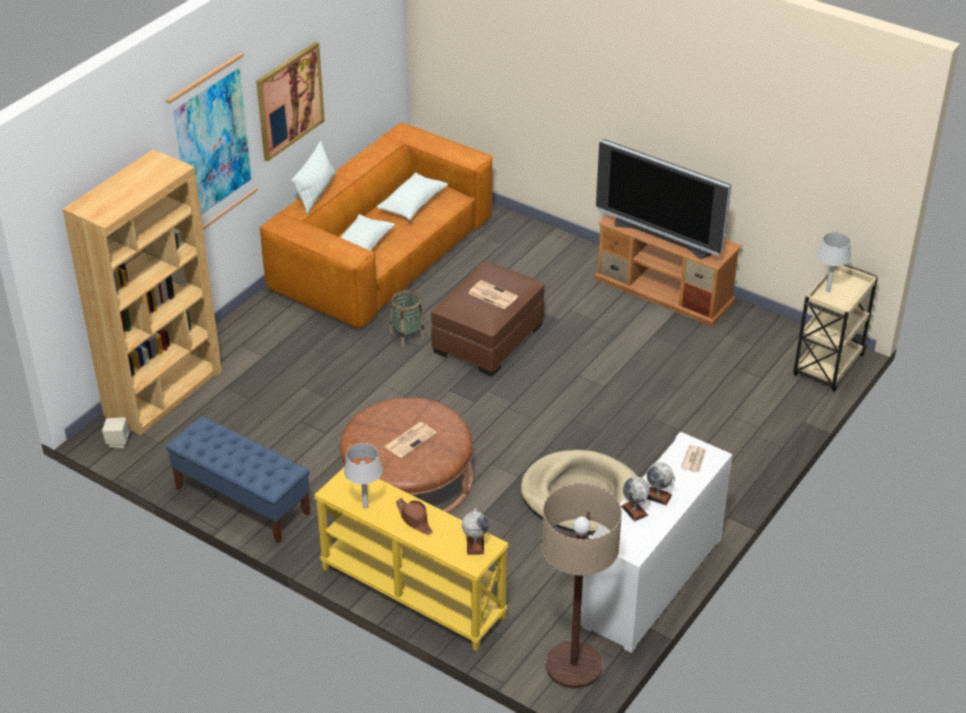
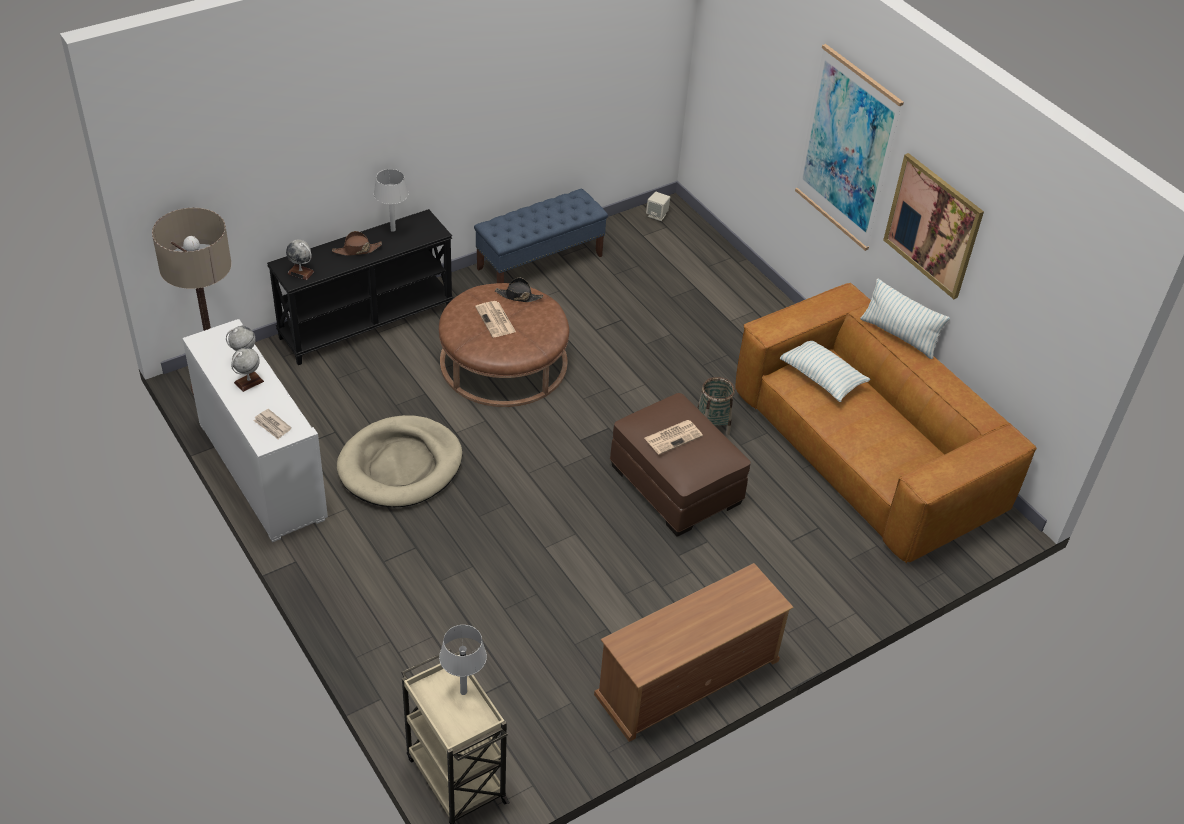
camera: 110 degrees right, 5 degrees up
brown bookcase [63,150,222,435] -> none
yellow console table [314,467,509,651] -> black console table [267,209,453,365]
pillow [377,172,448,220] -> none
television [596,139,731,259] -> none
none -> black hat [495,278,543,302]

